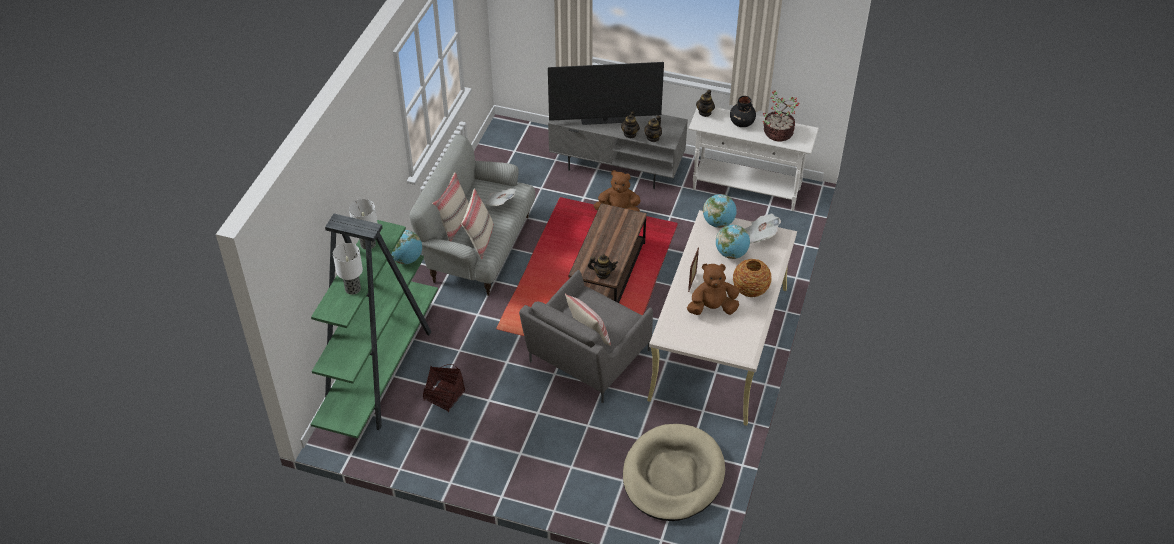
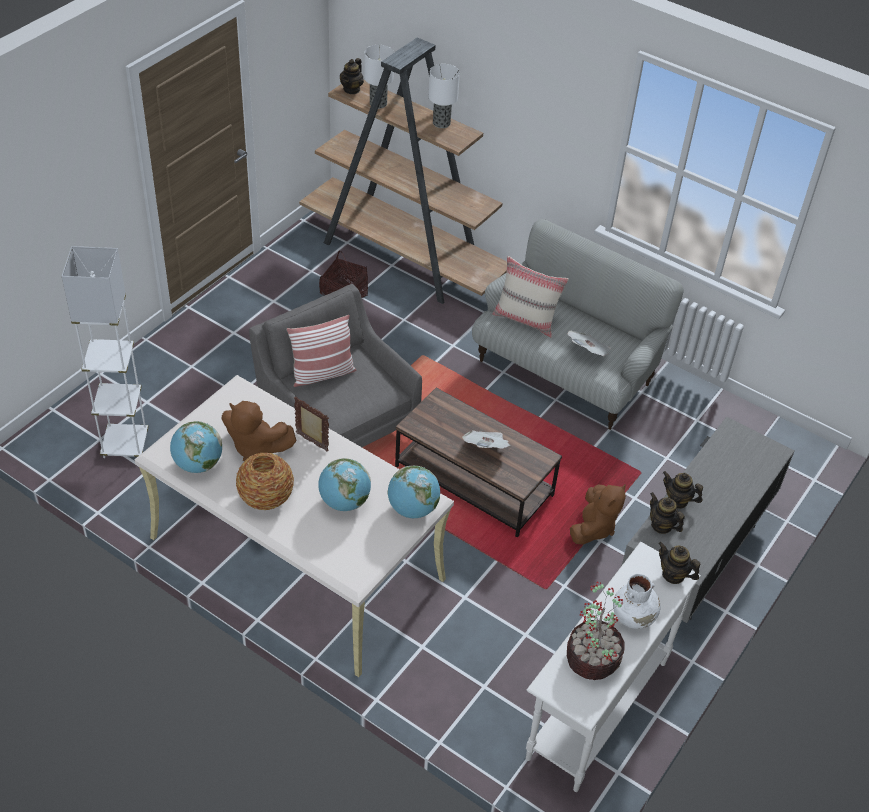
camera: 105 degrees right, 0 degrees up
green bookcase [310,214,438,439] -> brown bookcase [299,37,507,304]
globe [391,230,422,264] -> globe moved to [170,421,222,473]
beige pillow [432,172,469,241] -> none
television [548,62,664,125] -> none
teapot [588,254,618,279] -> teapot moved to [340,58,364,94]
beige dog bed [623,424,725,521] -> white floor lamp [62,246,148,458]
brown plush toy [687,264,739,315] -> brown plush toy turned 105 degrees clockwise [222,401,297,461]
black vase [730,96,756,127] -> white vase [613,574,660,629]
newspaper [745,214,781,244] -> newspaper moved to [462,430,510,449]

